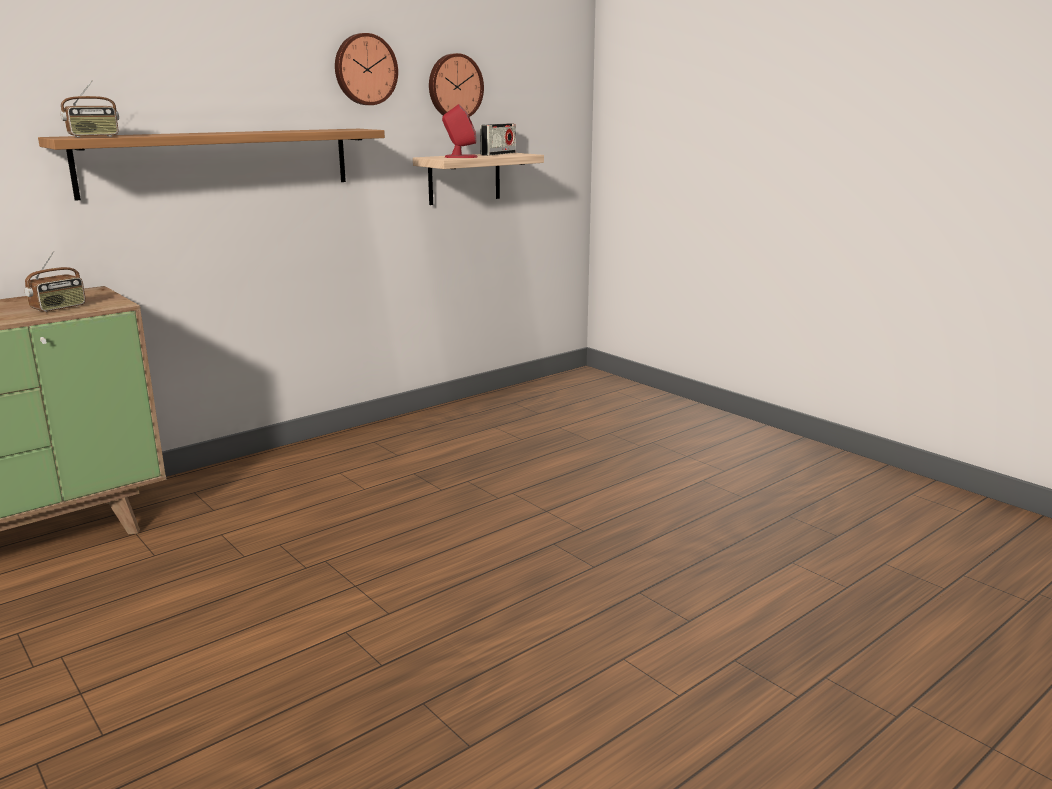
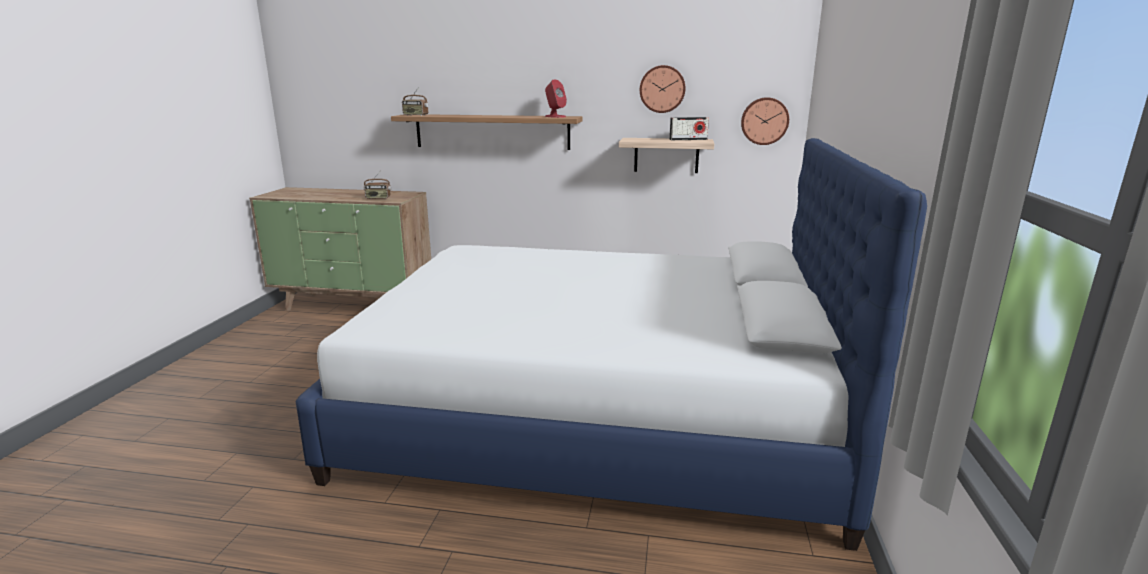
camera: 50 degrees right, 0 degrees up
wall clock [335,33,398,105] -> wall clock moved to [741,97,789,145]
red speaker [442,104,478,158] -> red speaker moved to [545,79,567,118]
none -> white bed [295,138,927,551]

